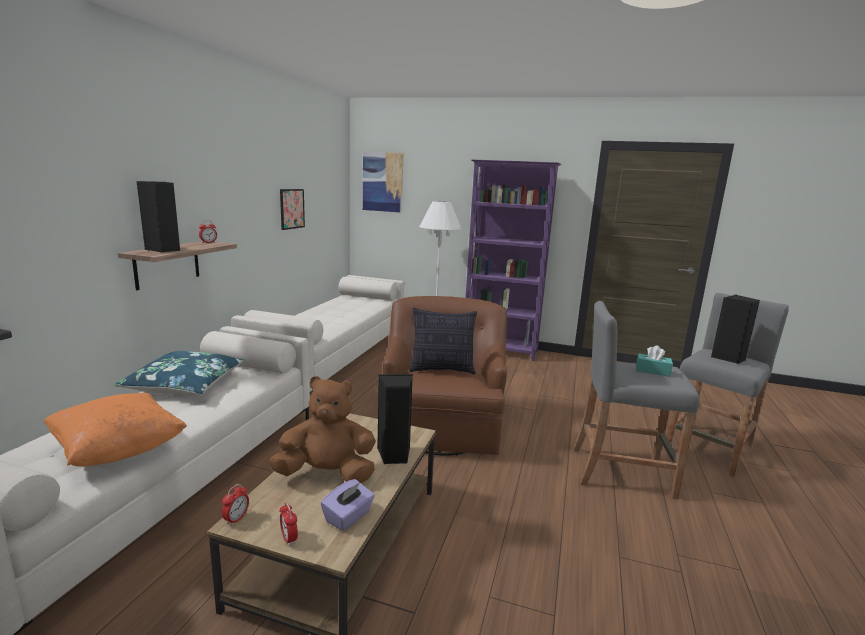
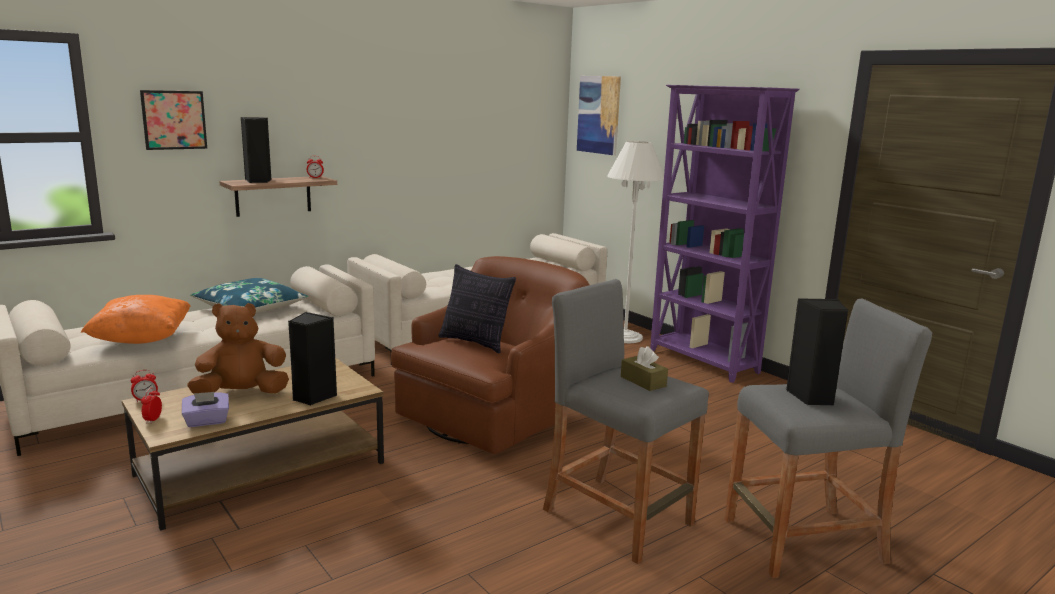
camera: 35 degrees right, 0 degrees up
brown plush toy [269,376,376,483] -> brown plush toy turned 60 degrees counterclockwise [187,303,289,394]
picture [280,189,305,230] -> picture moved to [140,90,207,150]
turquoise tissue box [636,346,673,377] -> brown tissue box [621,346,668,391]

